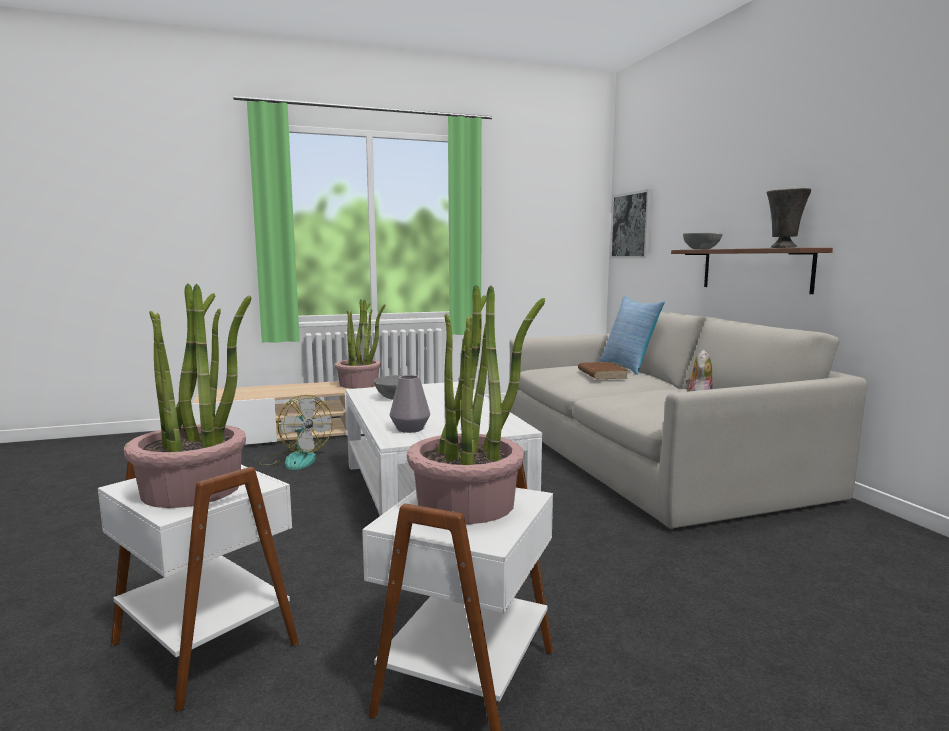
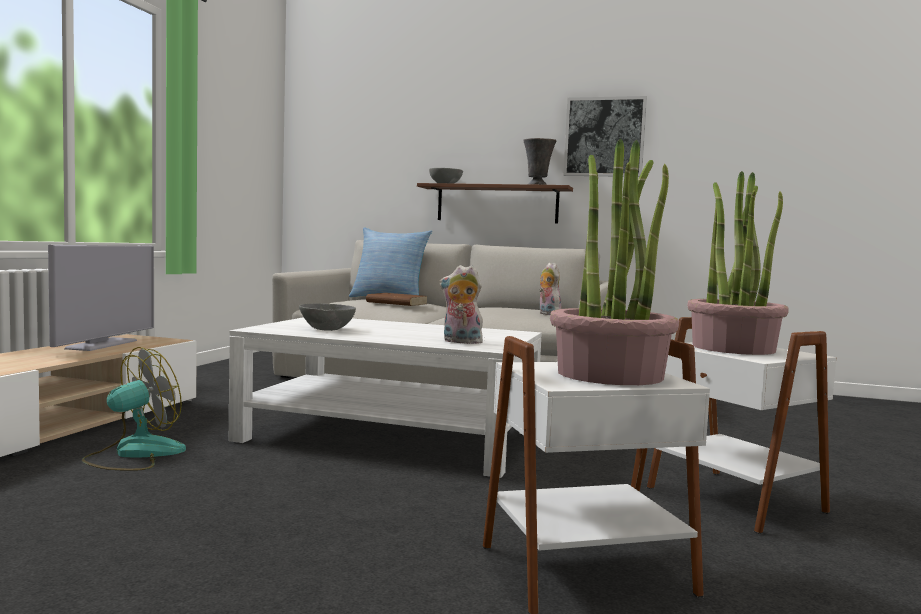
camera: 55 degrees left, 5 degrees down
fan [259,395,333,470] -> fan turned 45 degrees counterclockwise [82,347,186,471]
potted plant [335,299,385,388] -> television [48,245,154,351]
grey vase [390,375,430,433] -> plush toy [439,265,483,344]
picture [610,189,653,259] -> picture moved to [564,96,647,177]

